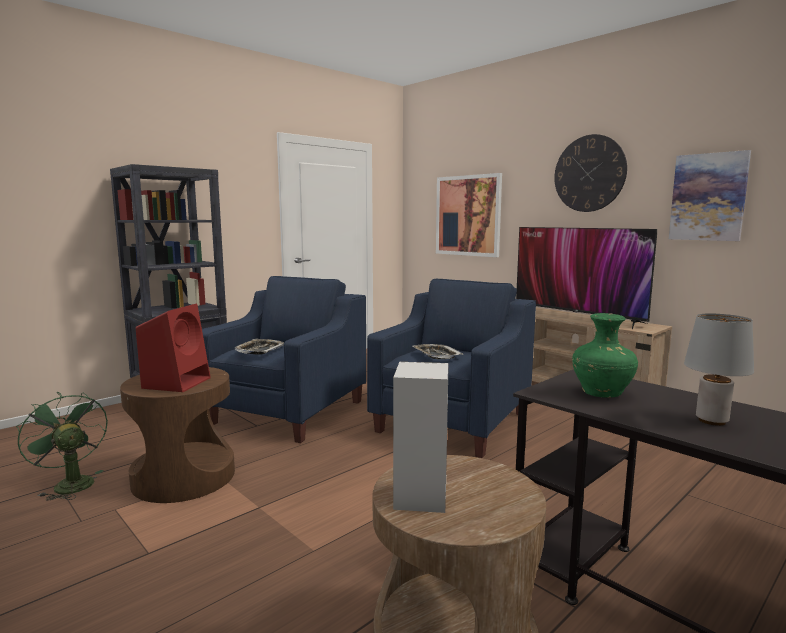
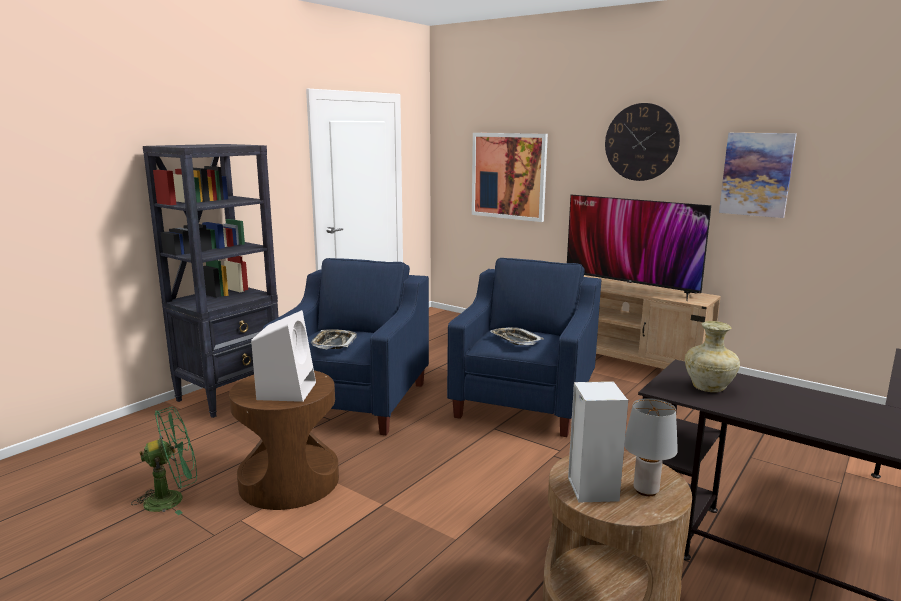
camera: 10 degrees left, 5 degrees up
green fan [16,392,108,501] -> green fan turned 120 degrees clockwise [131,407,197,515]
red speaker [136,304,211,392] -> white speaker [251,310,316,402]
green vase [572,313,638,398] -> beige vase [685,321,740,392]
grey table lamp [684,314,754,426] -> grey table lamp moved to [624,398,678,496]

